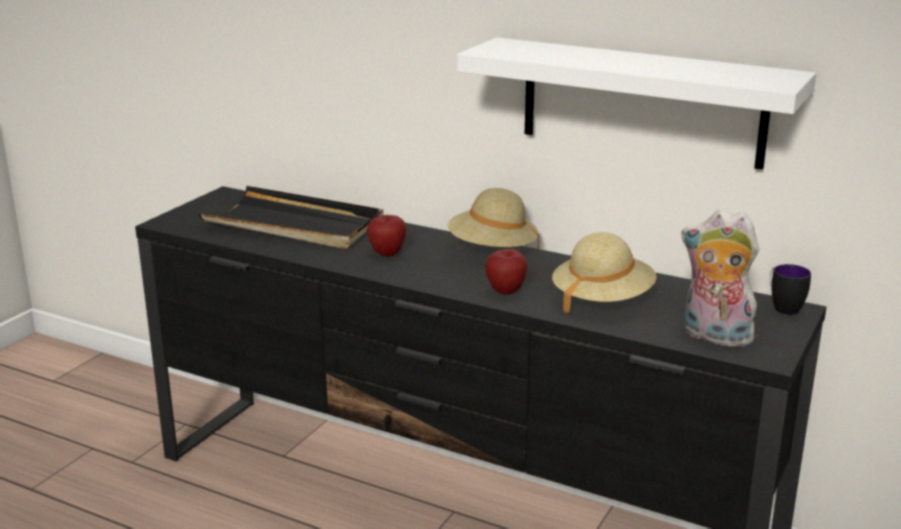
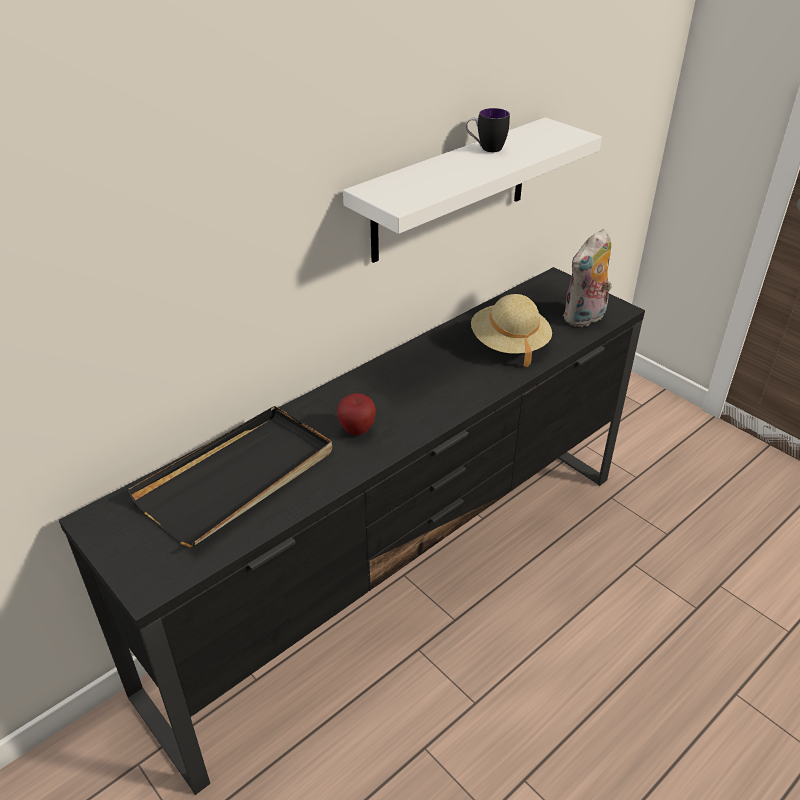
camera: 70 degrees left, 15 degrees up
beige hat [448,188,539,253] -> none
apple [485,249,527,295] -> none
mug [770,264,811,315] -> mug moved to [466,108,510,152]

